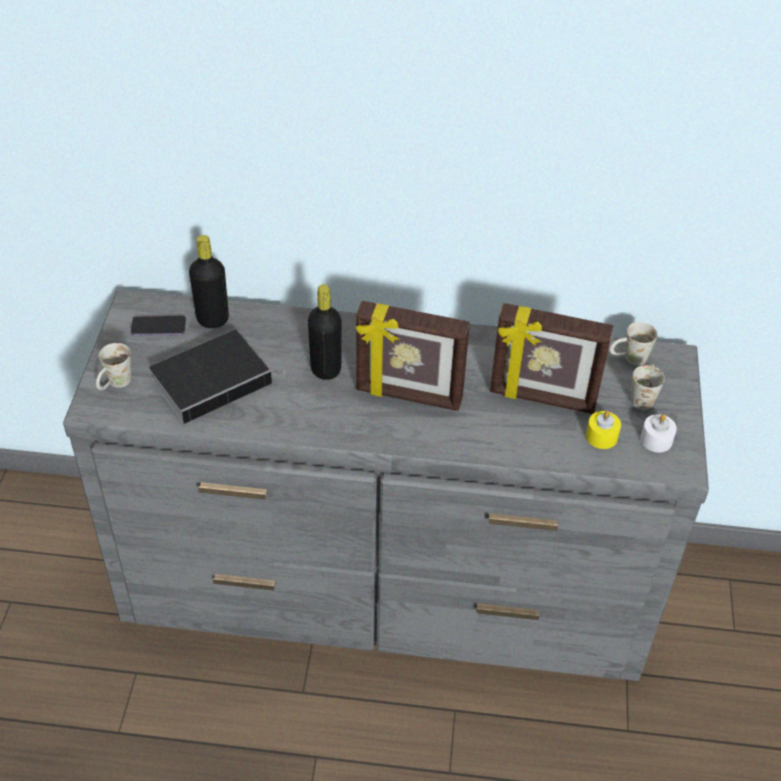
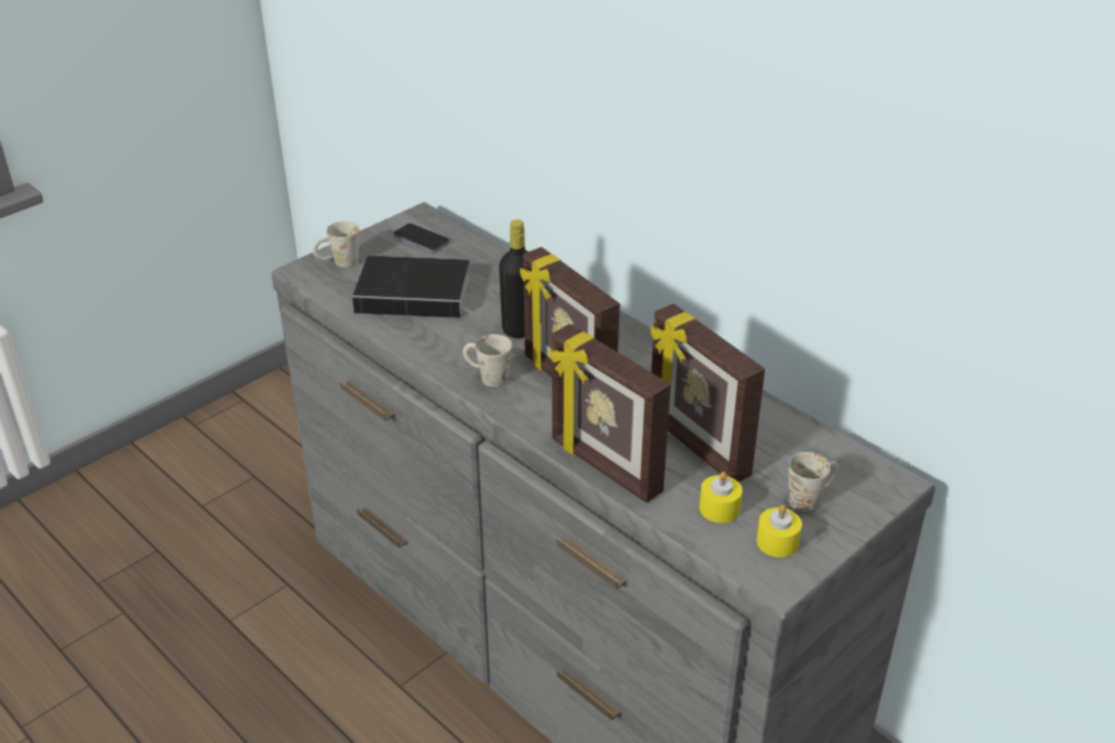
camera: 40 degrees right, 10 degrees down
black bottle [189,235,229,328] -> none
white mug [610,322,658,366] -> white mug moved to [463,334,512,387]
white candle [641,414,677,453] -> yellow candle [757,505,802,557]
none -> picture frame [549,324,671,503]

